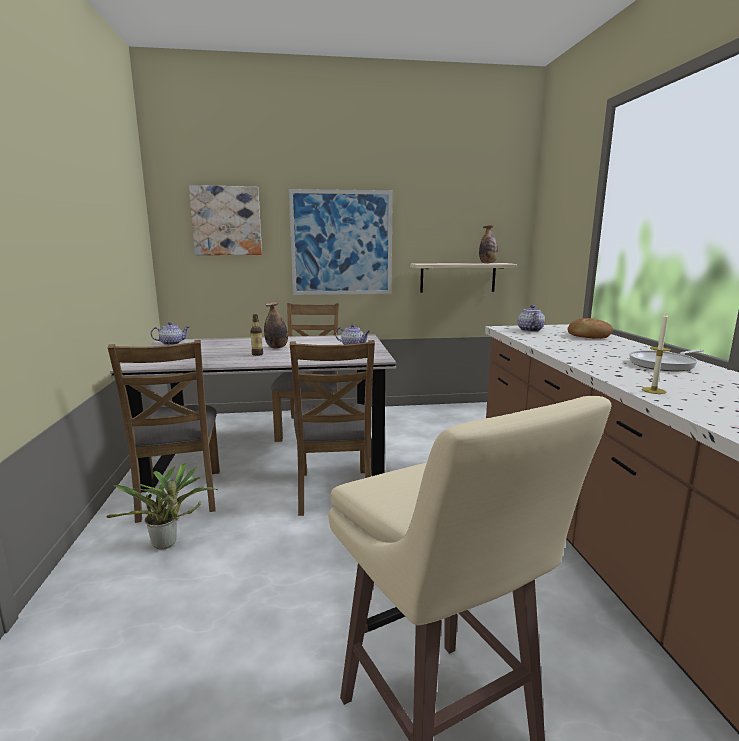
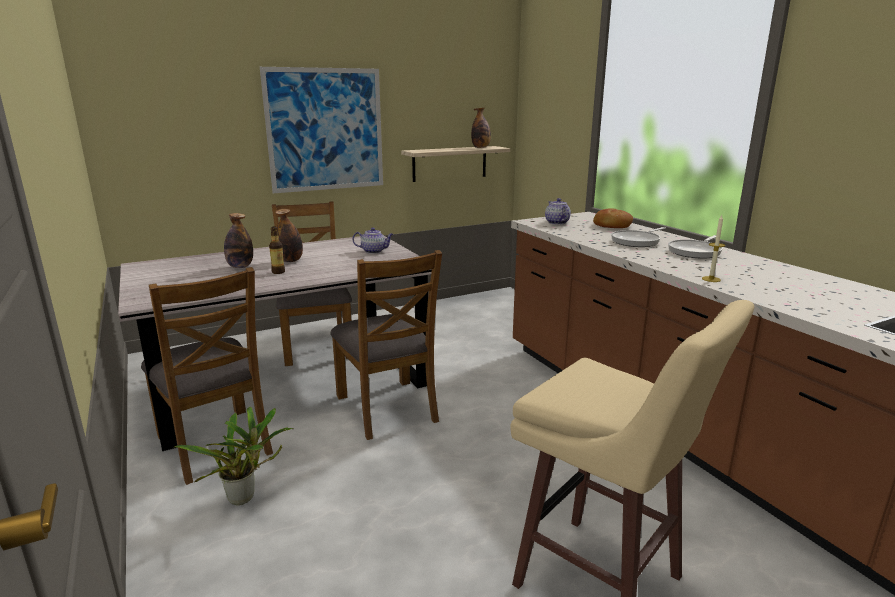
camera: 20 degrees left, 5 degrees up
teapot [151,322,189,345] -> none
picture [189,185,262,255] -> none
none -> bottle [224,213,253,268]
none -> frying pan [611,227,666,247]

